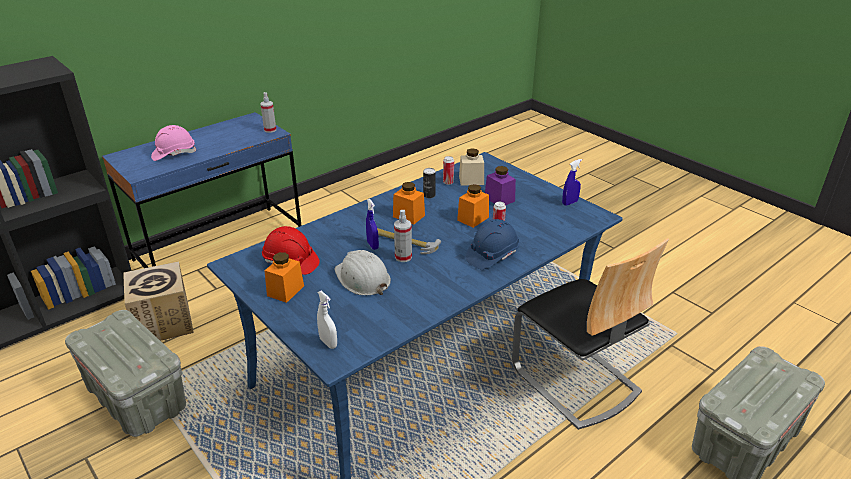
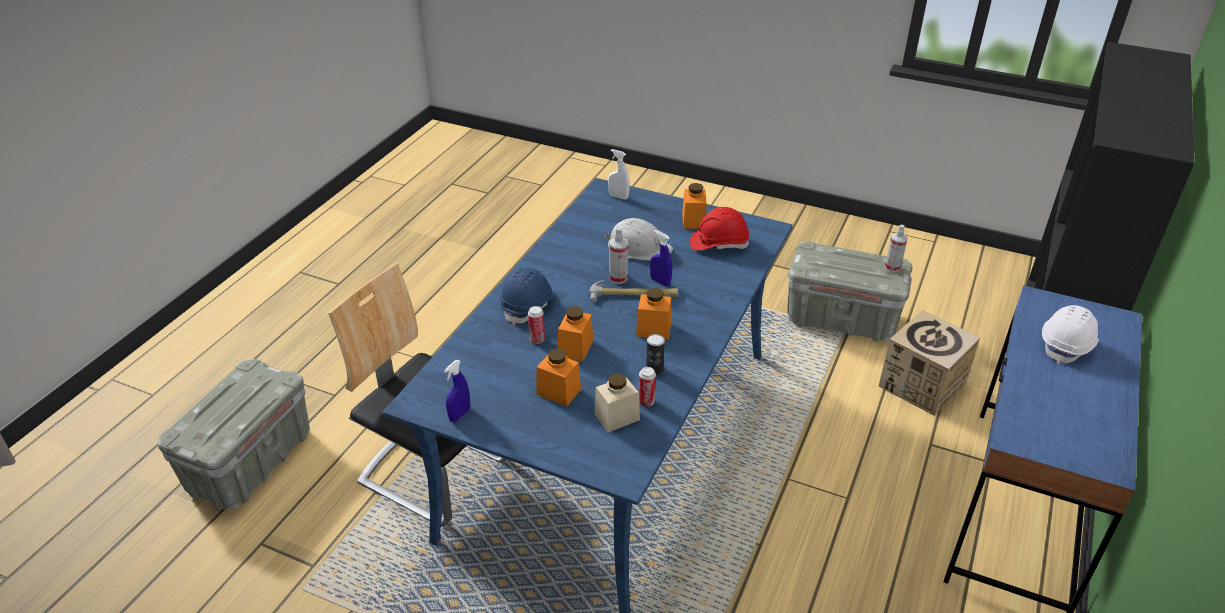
camera: 155 degrees right, 5 degrees up
pink hard hat [151,125,196,161] -> white hard hat [1042,305,1099,364]
spray bottle [260,92,276,133] -> spray bottle moved to [885,225,908,272]
purple jar [485,166,516,205] -> orange jar [537,349,581,406]

